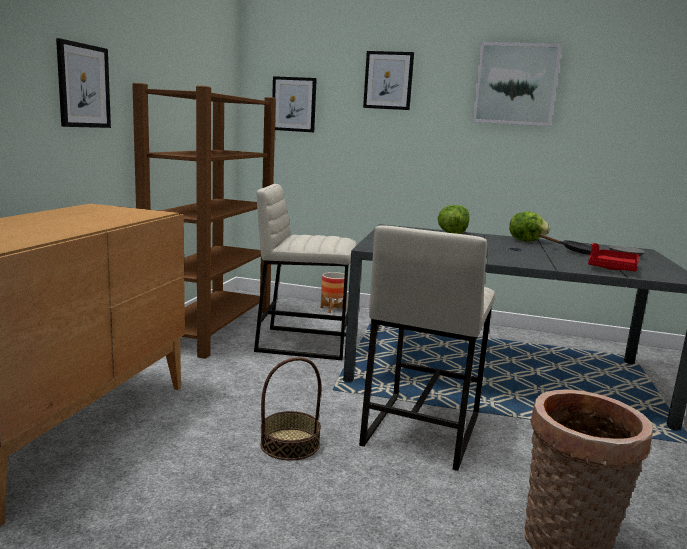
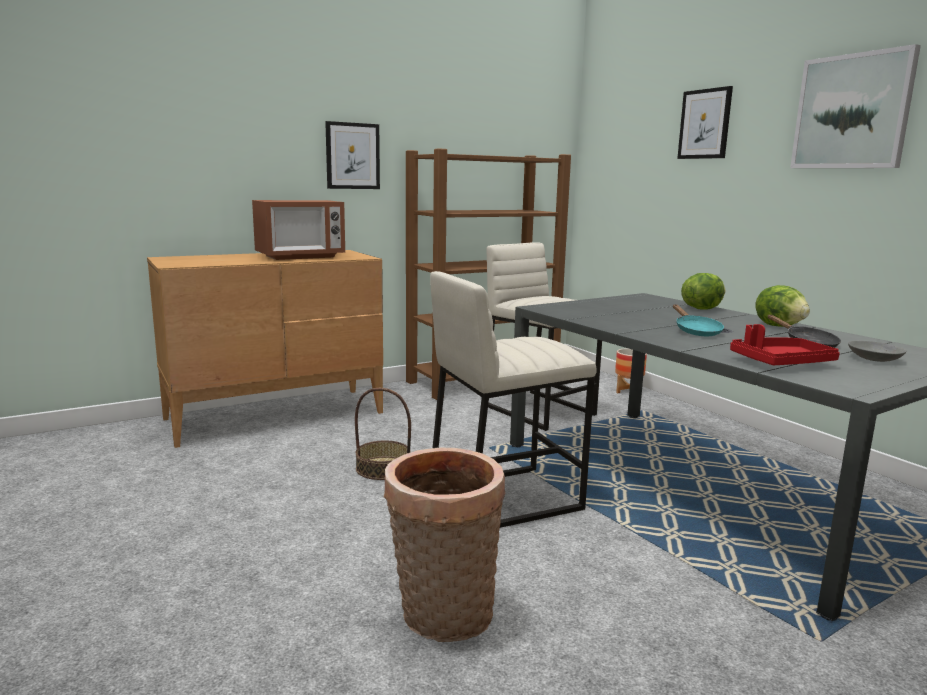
camera: 45 degrees right, 0 degrees up
picture [272,76,317,132] -> none
none -> microwave [252,200,345,260]
none -> turquoise frying pan [673,304,724,336]

